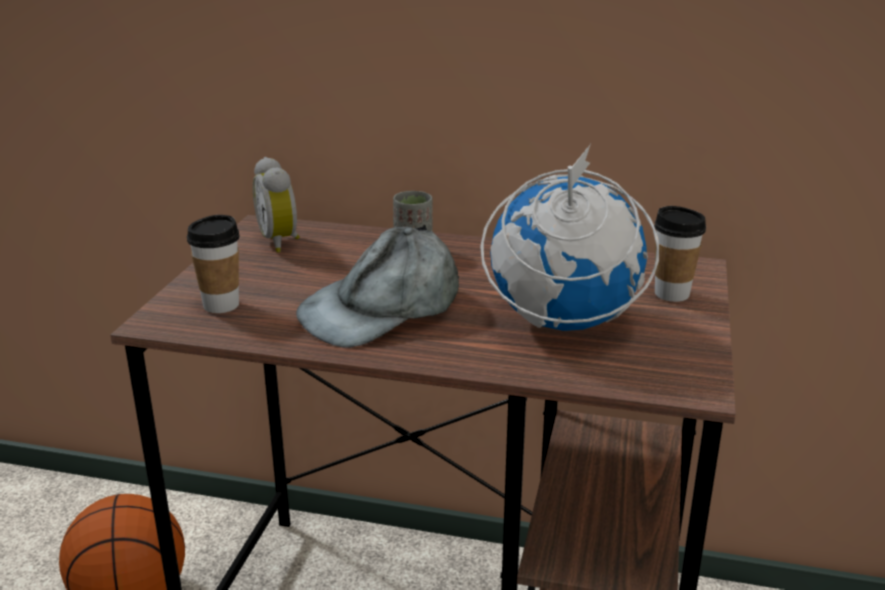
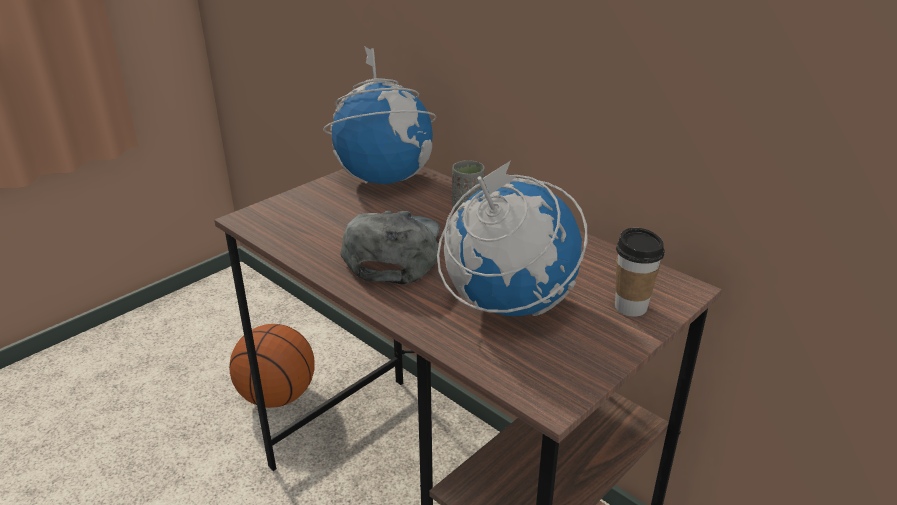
camera: 30 degrees right, 5 degrees up
cup [187,215,240,313] -> none
alarm clock [253,157,300,253] -> globe [323,46,437,184]
grey cap [296,225,459,348] -> grey cap turned 105 degrees clockwise [340,211,440,284]

